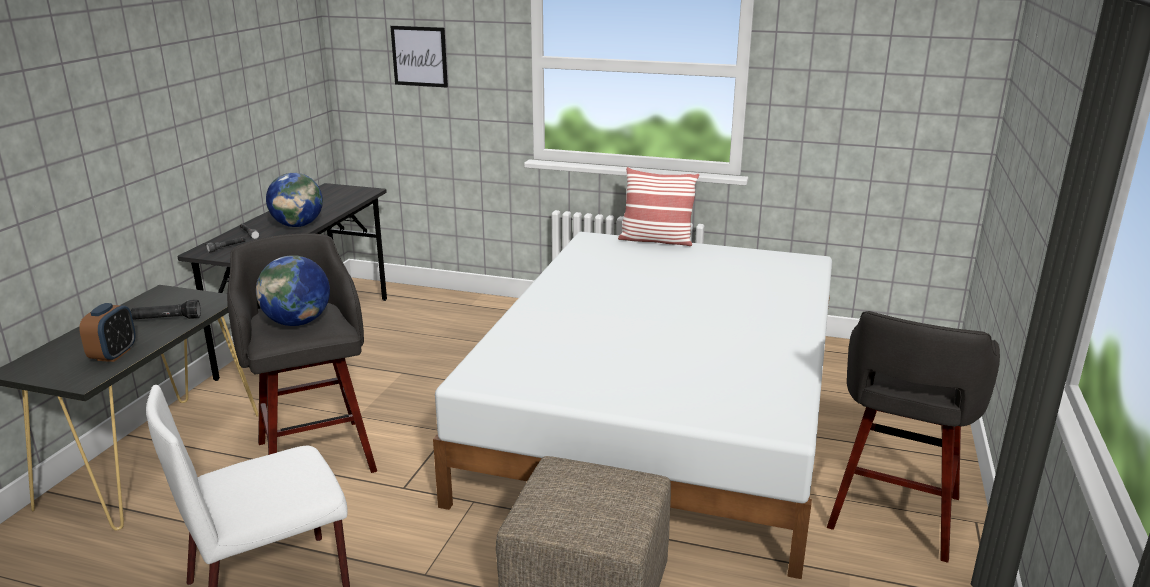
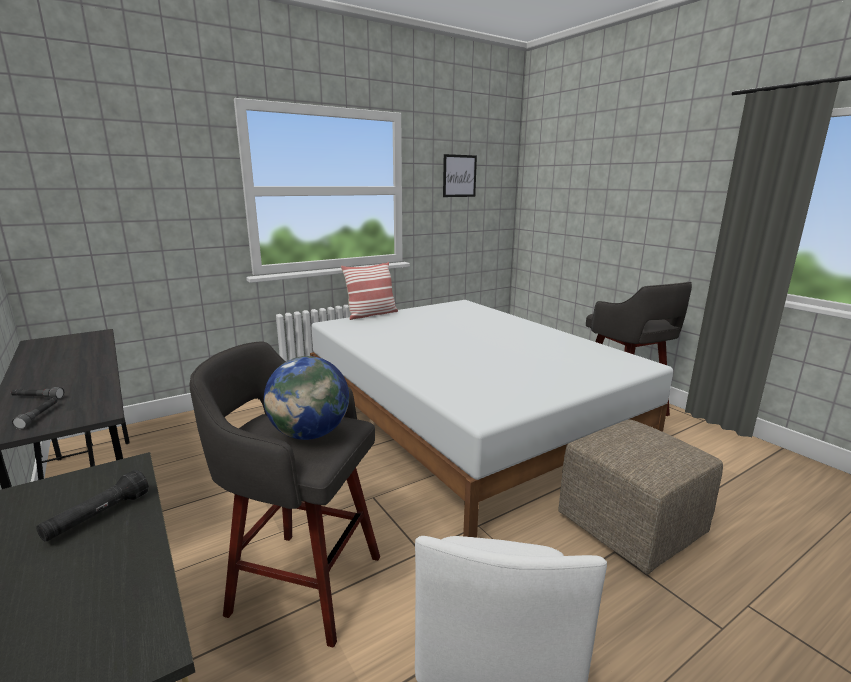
camera: 50 degrees left, 5 degrees down
alarm clock [79,303,136,362] -> none
globe [266,173,323,227] -> none
picture [390,26,448,87] -> picture moved to [443,154,477,197]

